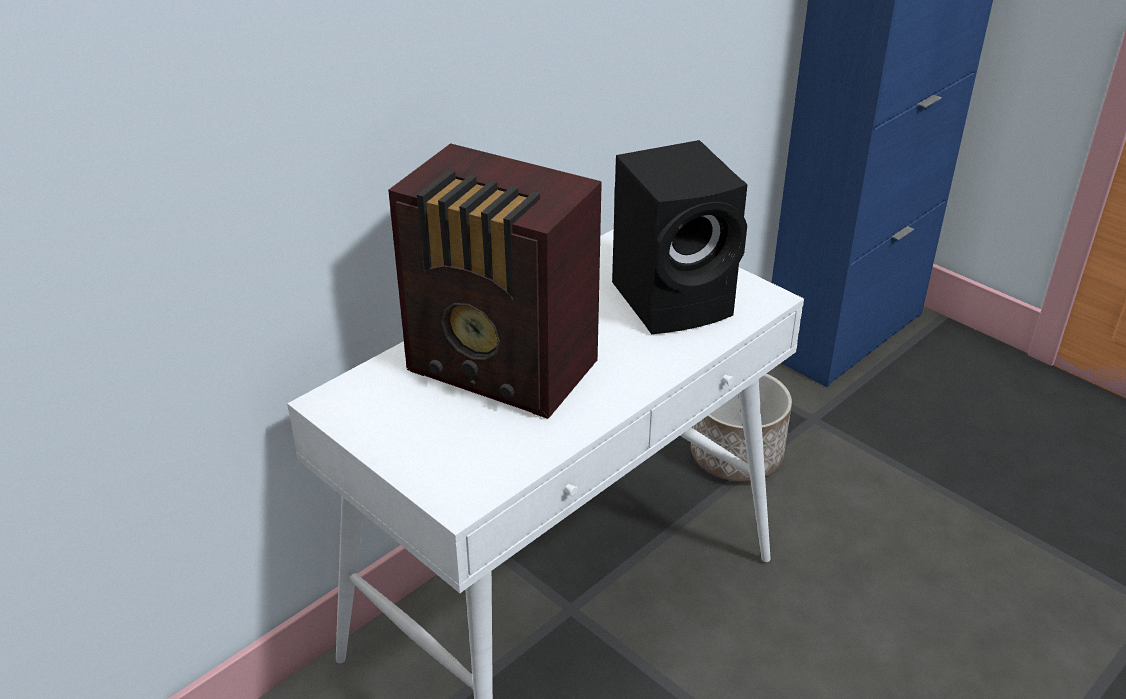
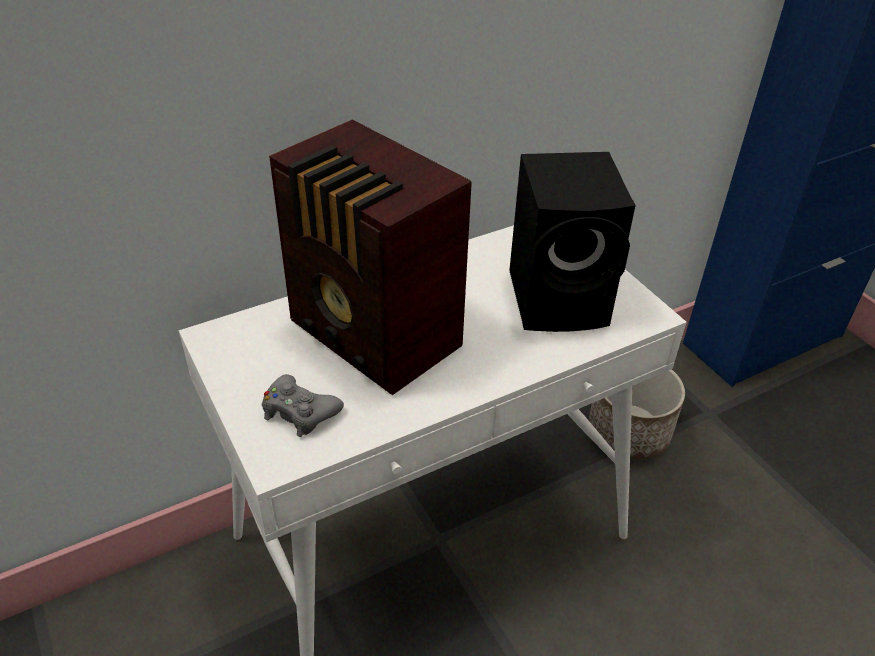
camera: 15 degrees right, 5 degrees up
none -> grey game controller [262,374,344,437]

